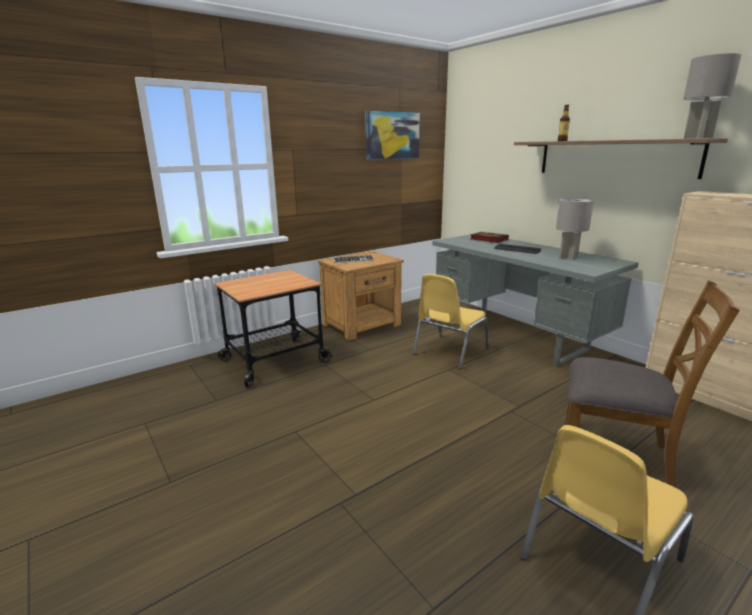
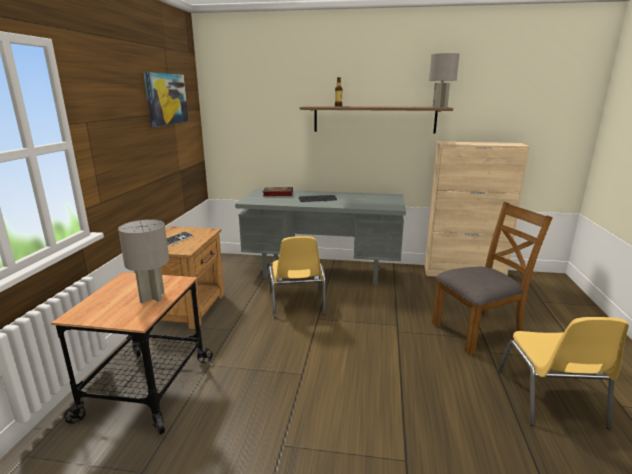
camera: 45 degrees left, 0 degrees up
grey table lamp [556,198,594,260] -> grey table lamp moved to [118,219,169,303]

